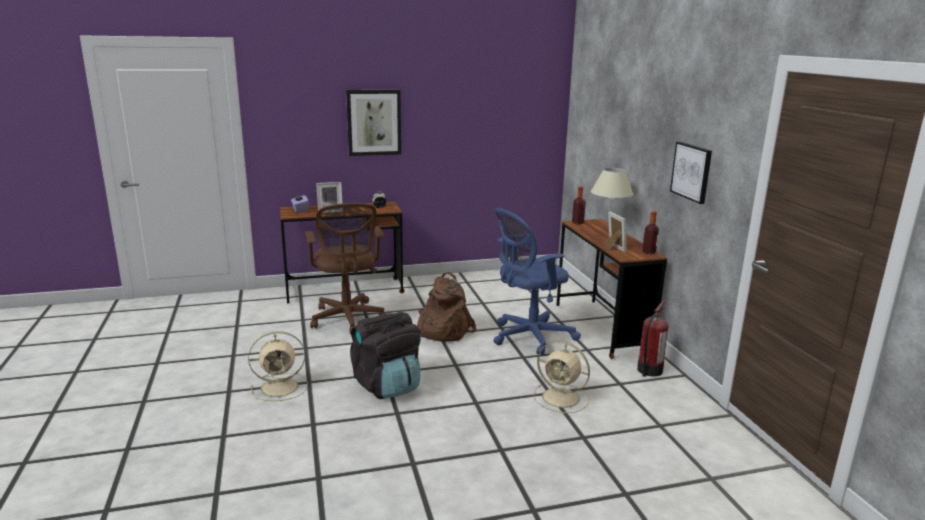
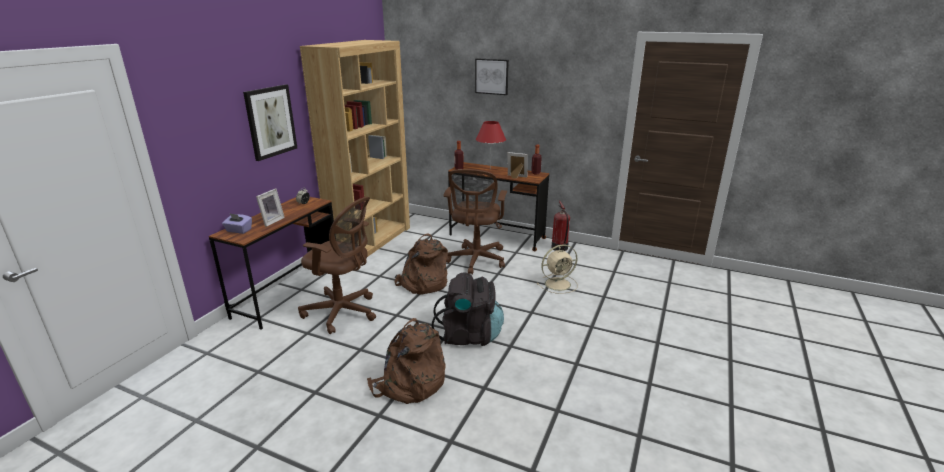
camera: 50 degrees left, 5 degrees up
beige fan [248,331,308,401] -> brown backpack [367,318,446,404]
blue office chair [494,208,581,355] -> brown office chair [443,169,507,275]
beige table lamp [591,168,633,230] -> red table lamp [476,121,506,170]
picture [670,142,712,204] -> picture moved to [475,58,509,95]
none -> brown bookcase [300,40,410,257]

